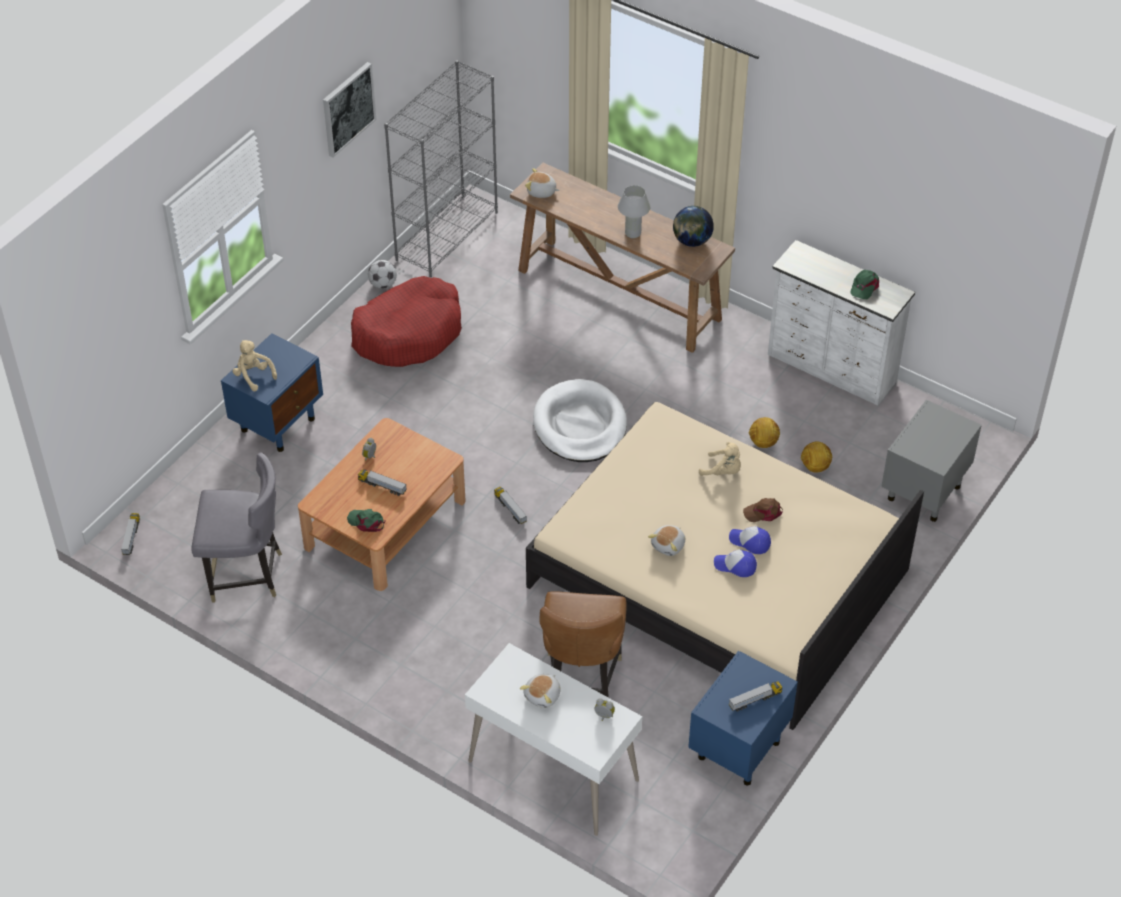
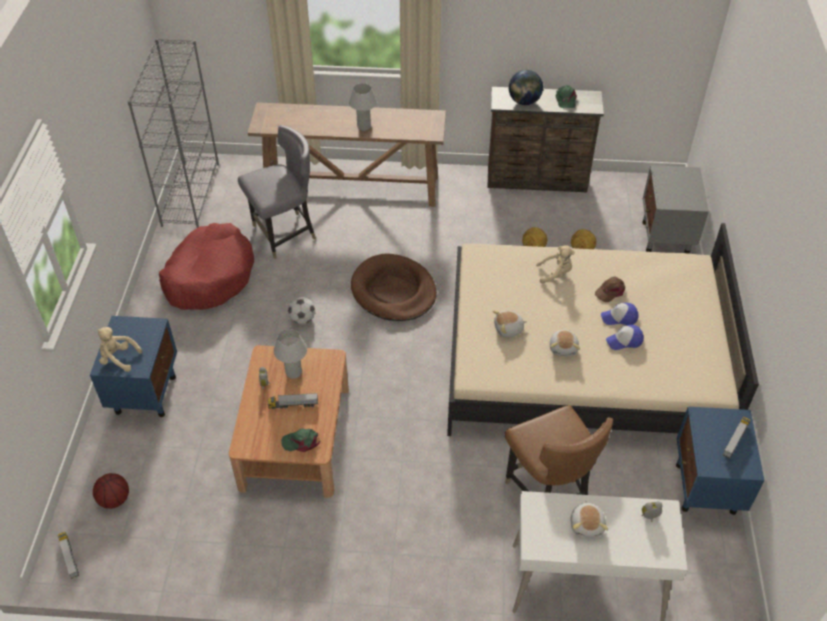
camera: 30 degrees left, 0 degrees up
grey chair [192,452,282,602] -> grey chair moved to [238,125,316,259]
picture [323,62,376,157] -> none
football [368,260,397,289] -> football moved to [288,297,315,324]
toy truck [494,487,527,524] -> none
plush toy [525,168,560,198] -> plush toy moved to [493,310,527,337]
white dog bed [533,379,627,462] -> brown dog bed [351,254,437,321]
globe [673,206,714,247] -> globe moved to [509,70,543,105]
white dresser [768,240,915,406] -> brown dresser [487,87,604,193]
none -> basketball [93,473,129,509]
none -> white table lamp [274,329,307,379]

